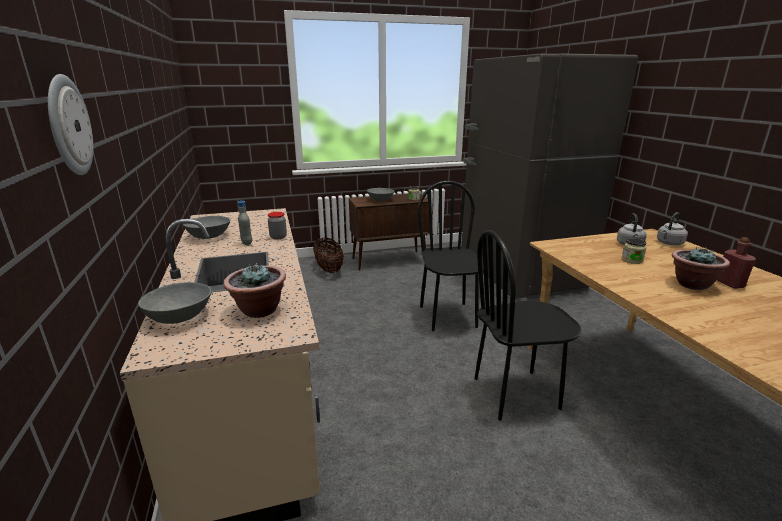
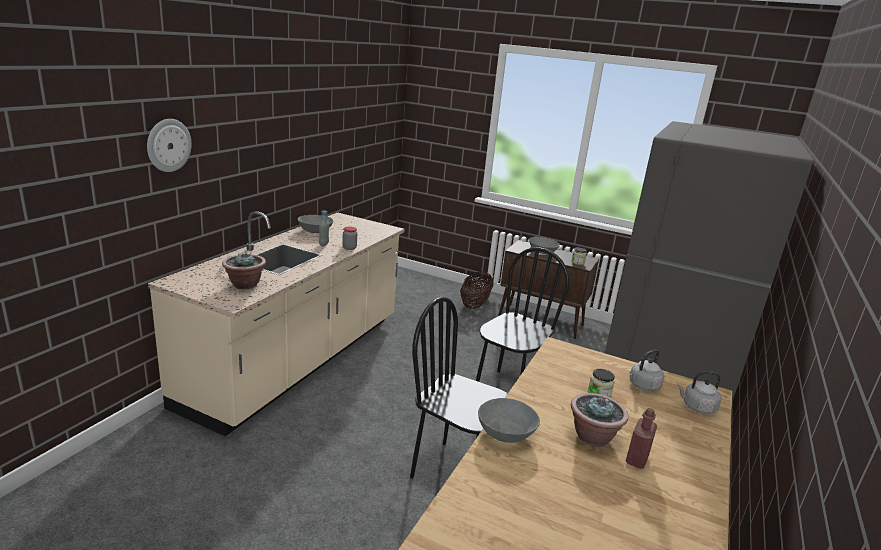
camera: 40 degrees right, 0 degrees up
grey bowl [138,282,211,324] -> grey bowl moved to [478,398,540,443]

